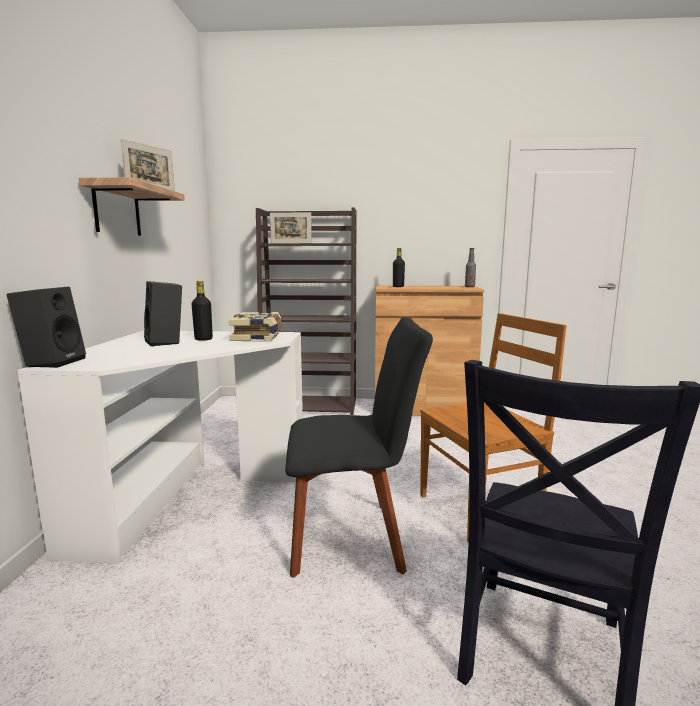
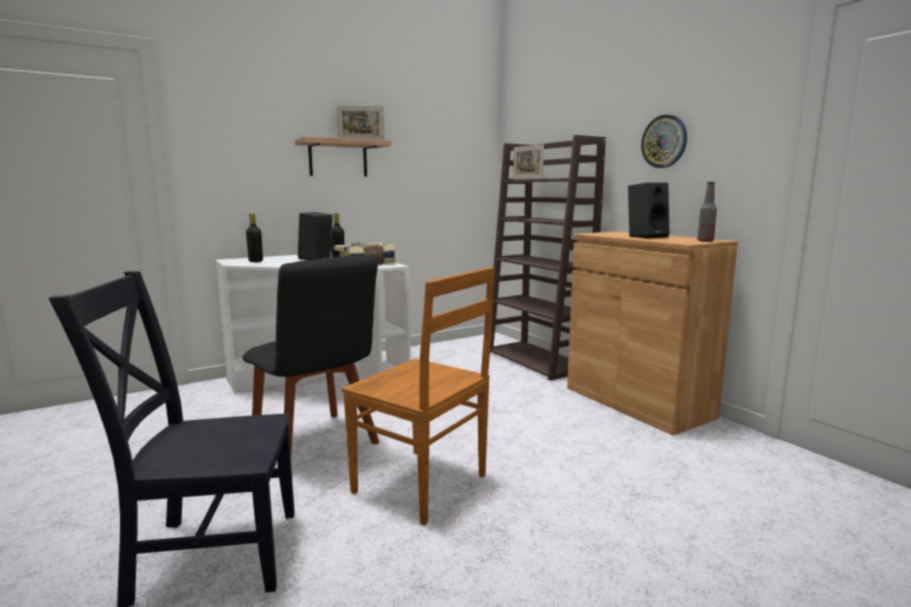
camera: 55 degrees right, 0 degrees up
black speaker [6,287,86,368] -> black speaker moved to [628,182,669,239]
black bottle [393,248,405,287] -> black bottle moved to [246,213,263,262]
none -> wall clock [641,114,687,168]

